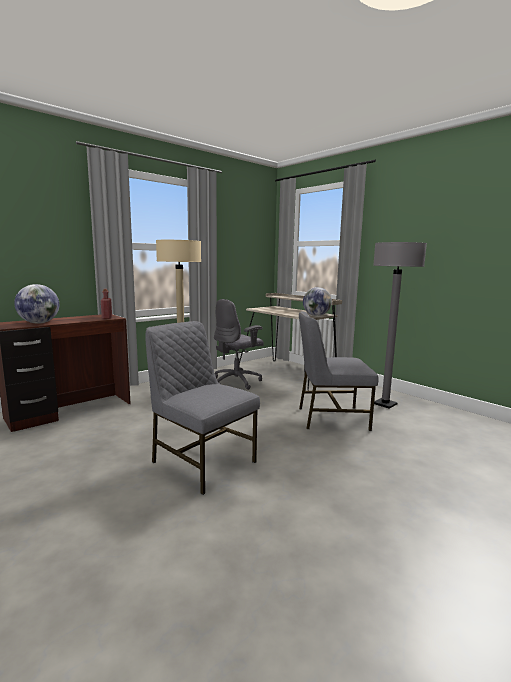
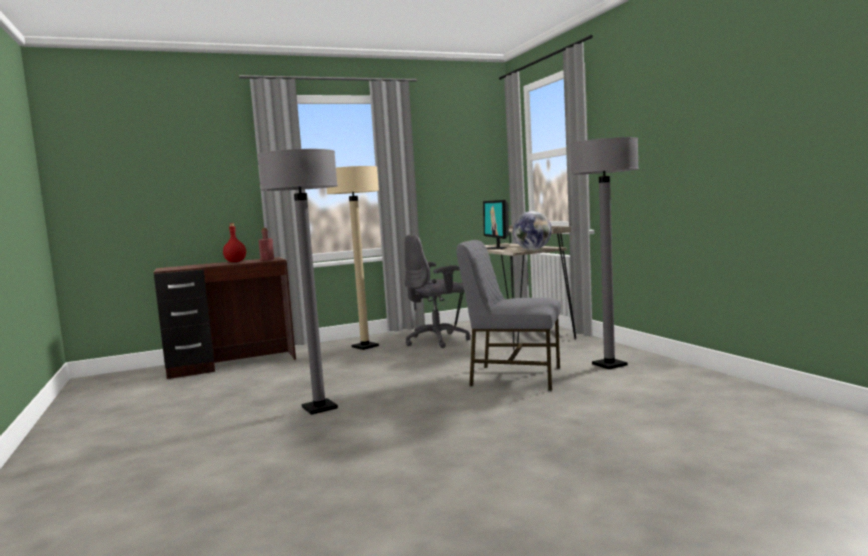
camera: 20 degrees right, 5 degrees down
globe [14,284,59,324] -> none
grey chair [145,321,260,495] -> grey floor lamp [258,149,338,415]
none -> red bottle [223,223,246,262]
none -> monitor [483,200,509,249]

